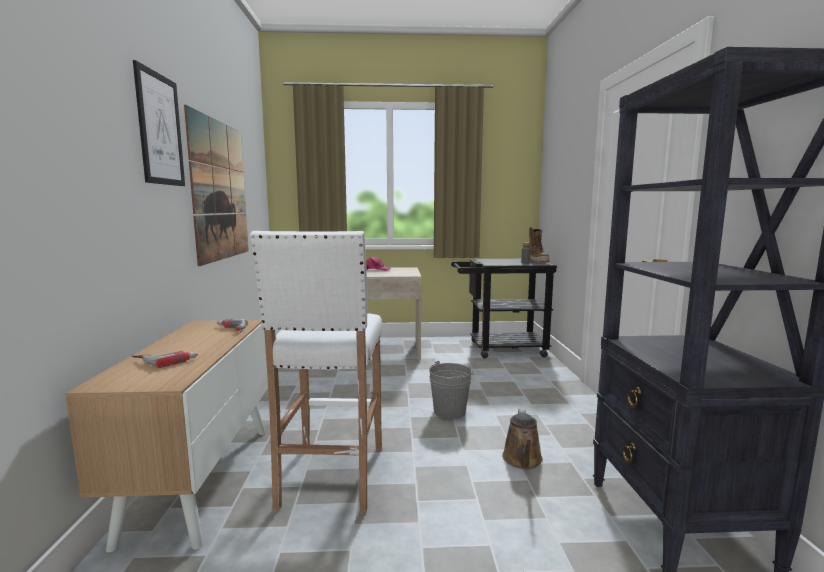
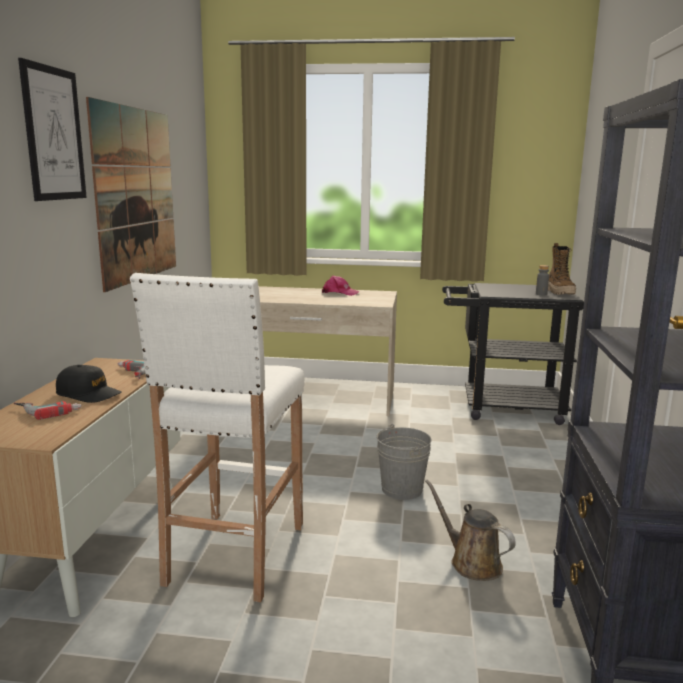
camera: 10 degrees right, 5 degrees up
brown watering can [502,409,543,469] -> brown watering can turned 120 degrees clockwise [425,479,516,581]
none -> black cap [56,365,122,403]

